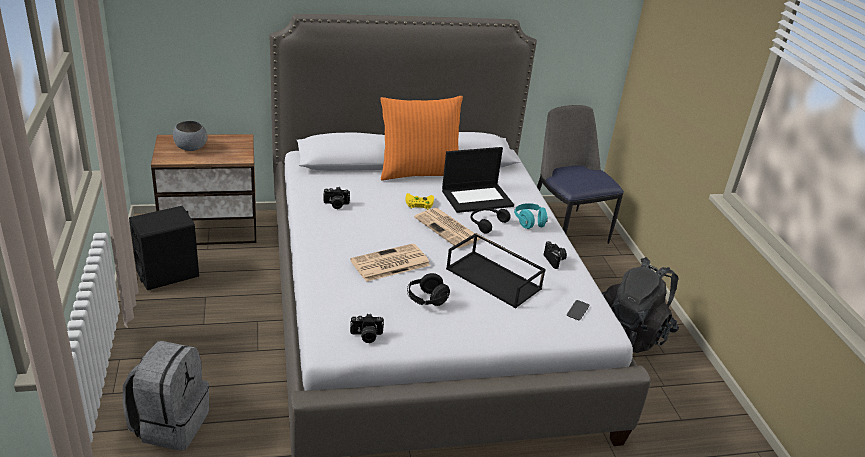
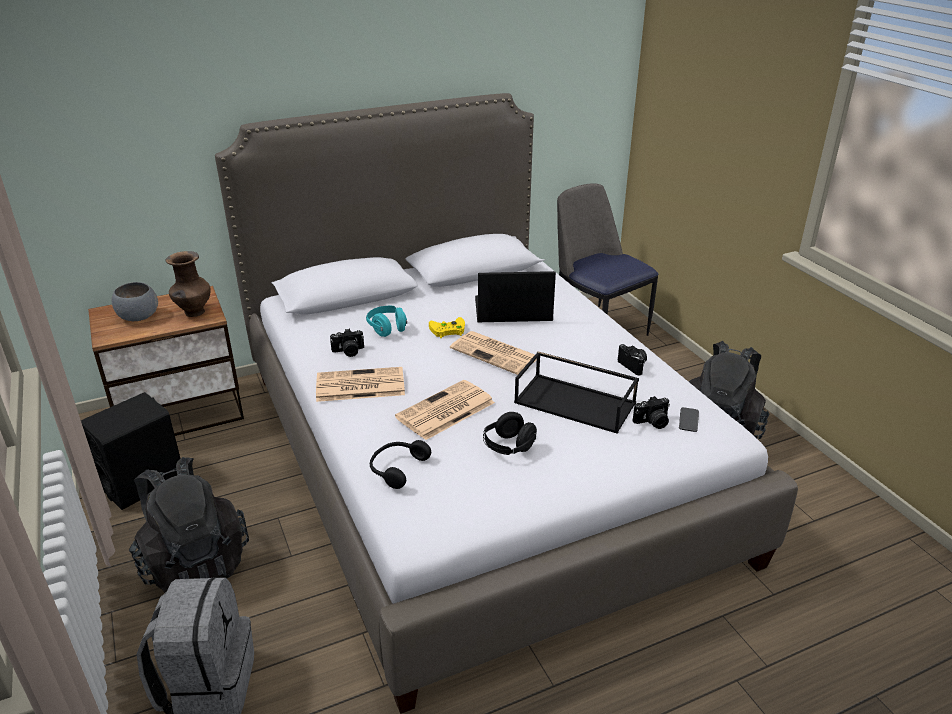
camera: 10 degrees left, 0 degrees up
camera [350,314,384,343] -> camera moved to [633,396,670,429]
orange pillow [380,96,463,181] -> none
laptop [442,147,514,213] -> laptop turned 150 degrees counterclockwise [475,271,556,322]
black headphones [471,208,511,233] -> black headphones moved to [370,440,431,489]
turquoise headphones [514,203,548,229] -> turquoise headphones moved to [366,306,407,337]
none -> black backpack [129,457,249,593]
none -> brown vase [166,251,211,317]
none -> newspaper [316,367,405,402]

